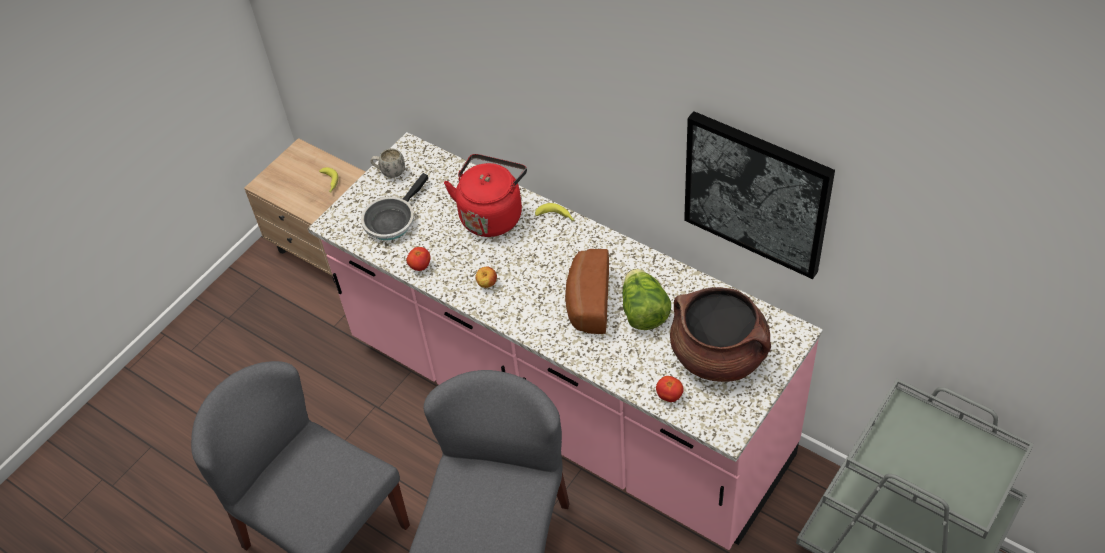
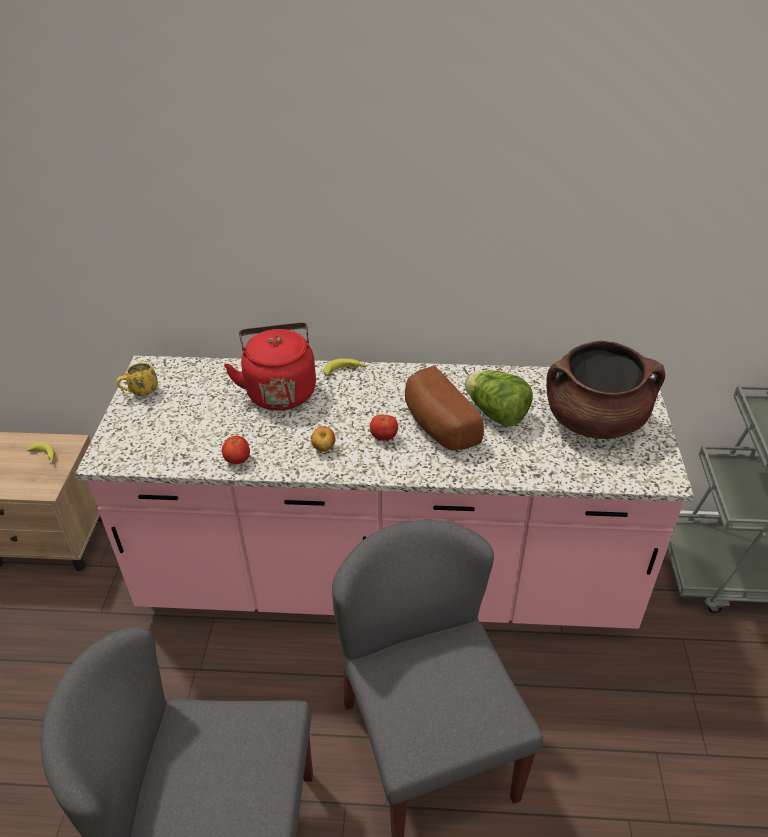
camera: 35 degrees left, 10 degrees down
frying pan [361,173,428,240] -> none
white mug [371,149,405,178] -> yellow mug [116,363,158,396]
tomato [656,376,684,402] -> tomato moved to [370,415,398,441]
picture [684,111,835,279] -> none

